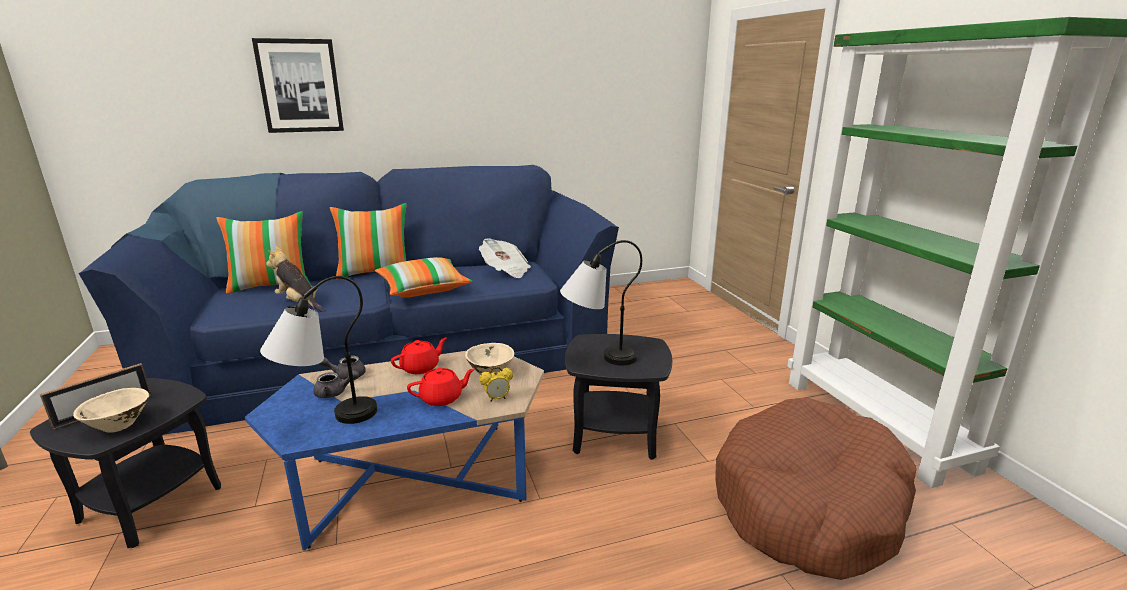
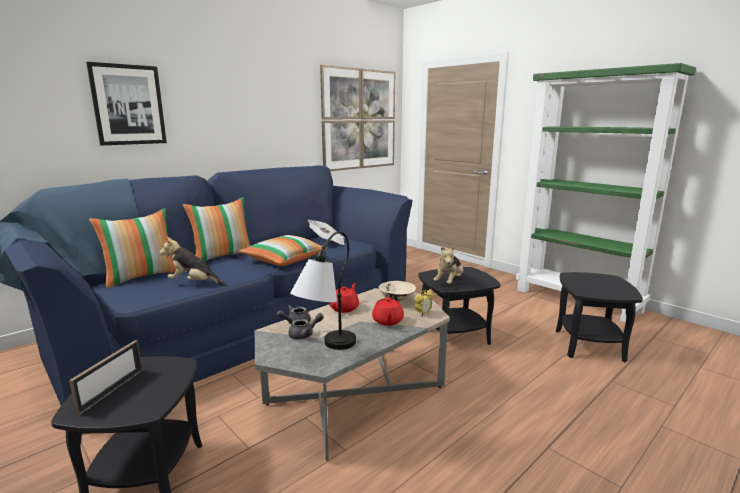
camera: 25 degrees left, 5 degrees down
beige bowl [73,388,149,433] -> none
blue coffee table [245,351,544,551] -> grey coffee table [255,288,450,461]
red teapot [407,368,475,406] -> red teapot turned 135 degrees clockwise [372,297,404,326]
table lamp [560,240,642,365] -> plush toy [433,246,463,284]
brown dog bed [715,397,917,580] -> black side table [555,272,643,362]
none -> picture [320,65,395,171]

